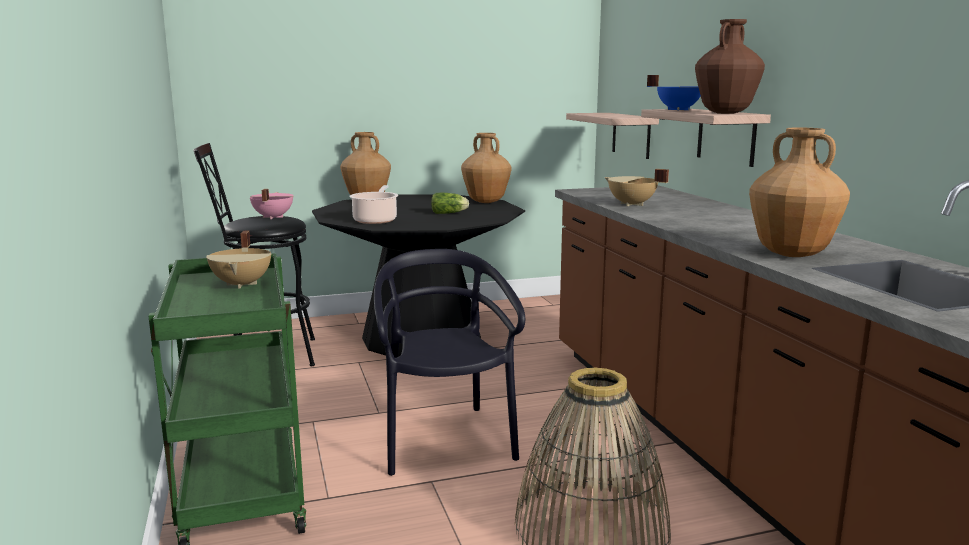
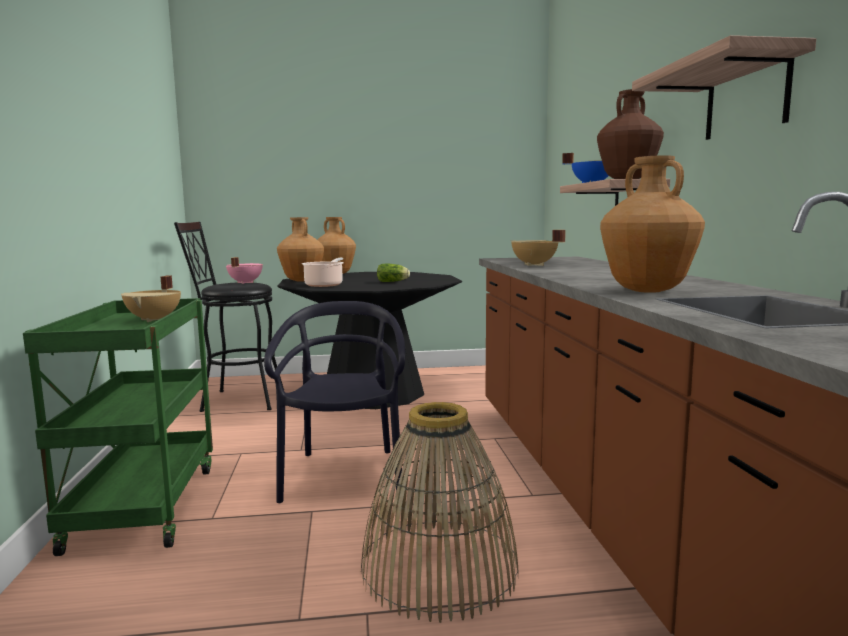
camera: 10 degrees right, 5 degrees down
brown vase [461,133,511,203] -> brown vase moved to [277,217,324,281]
shelf [566,113,659,159] -> shelf moved to [632,35,816,140]

